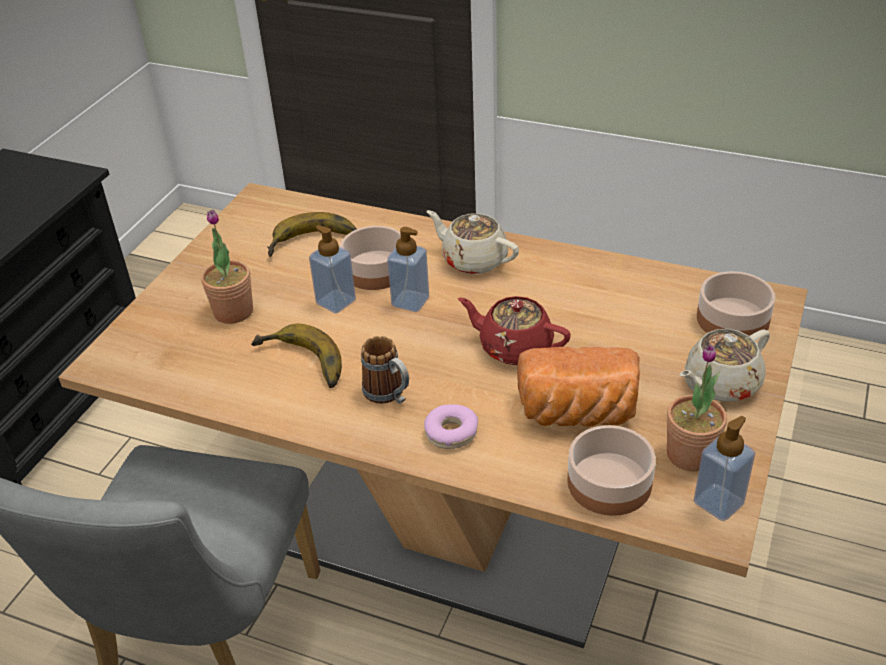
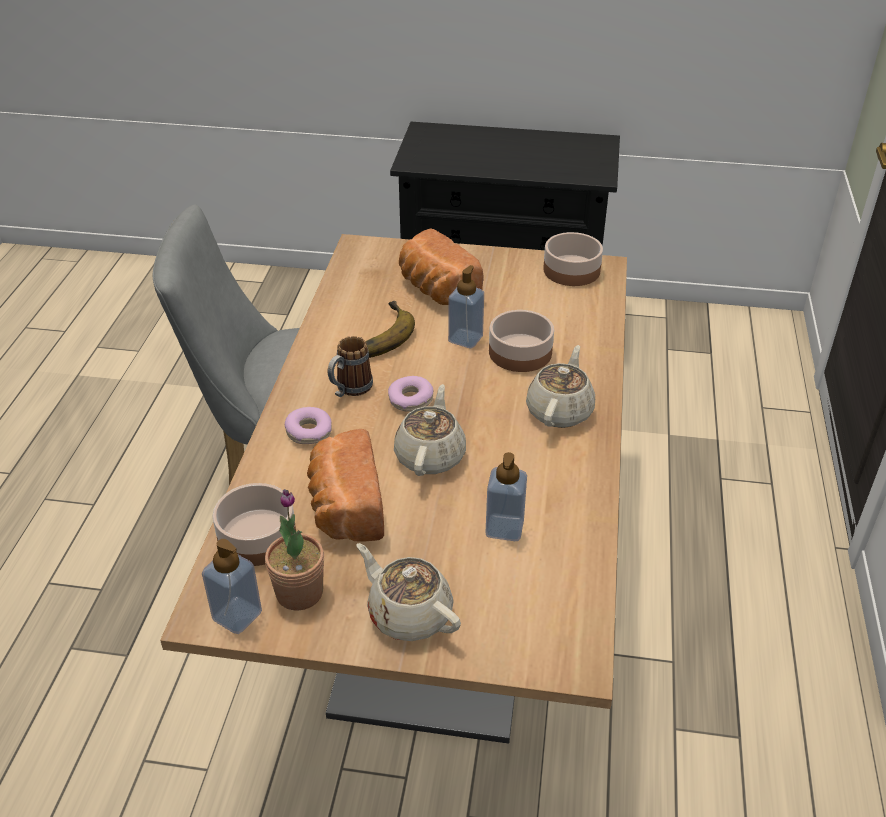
camera: 75 degrees right, 0 degrees up
potted plant [201,209,253,324] -> bread [399,228,483,305]
banana [267,212,357,257] -> none
soap dispenser [387,227,429,312] -> soap dispenser moved to [486,452,527,541]
red teapot [458,296,571,365] -> beige teapot [394,384,466,476]
bowl [697,271,775,336] -> bowl moved to [543,232,603,286]
none -> donut [388,376,433,412]

